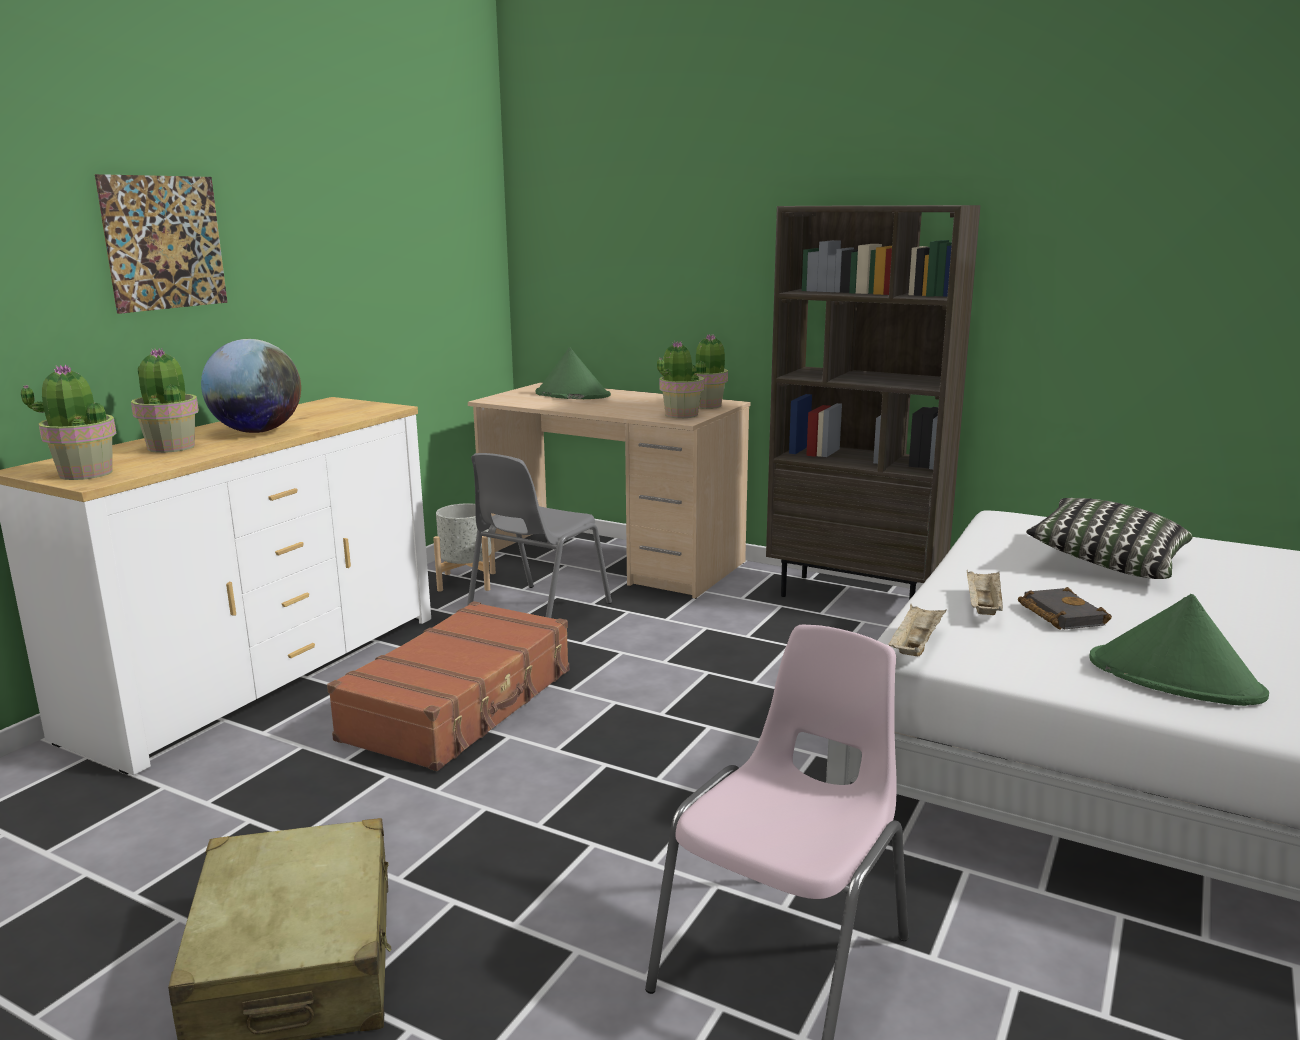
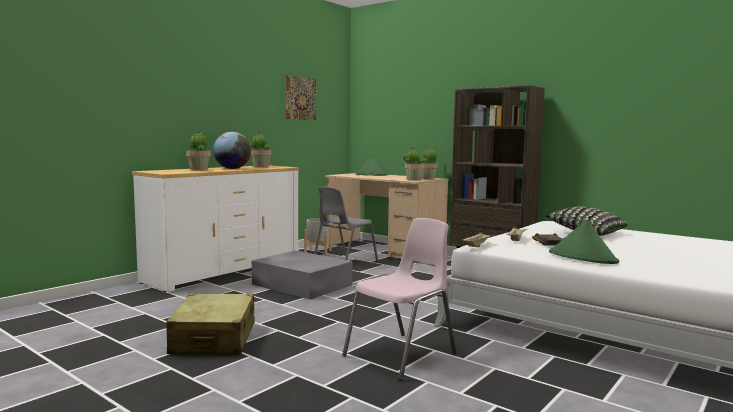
camera: 10 degrees right, 10 degrees down
potted plant [21,364,117,480] -> potted plant moved to [247,132,271,168]
picture [95,174,227,314] -> picture moved to [286,76,316,120]
brown suitcase [327,601,569,771] -> grey storage box [252,251,352,299]

